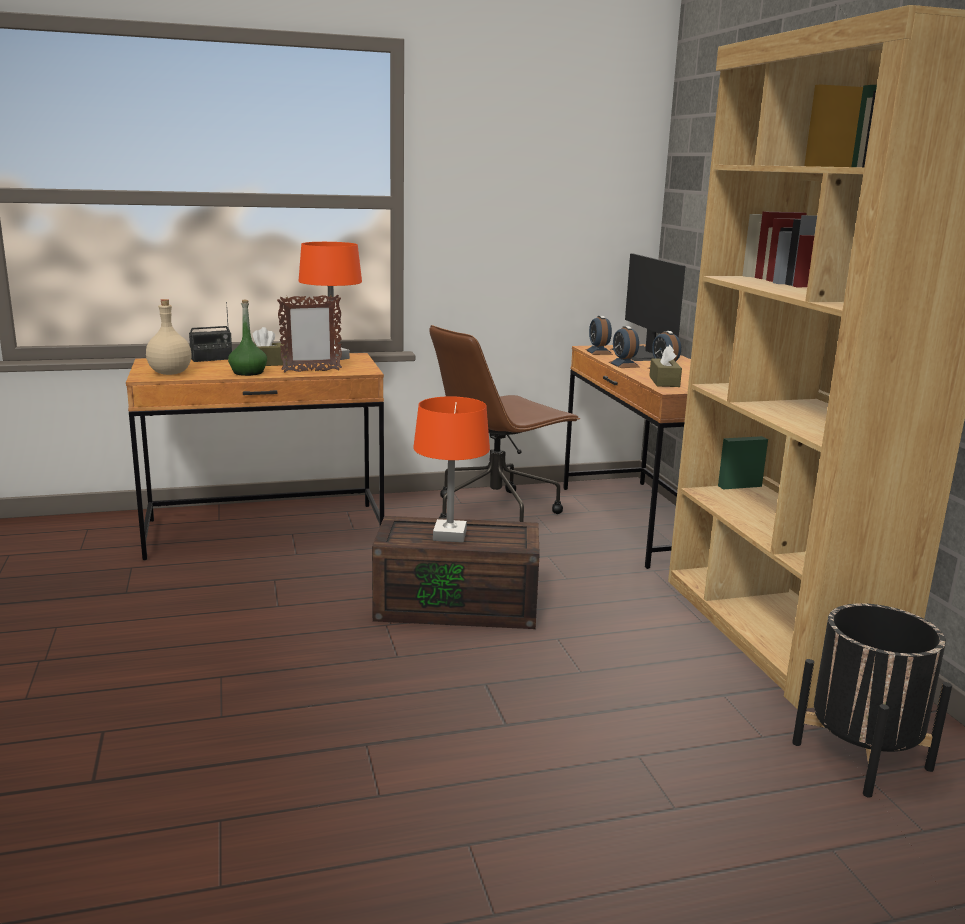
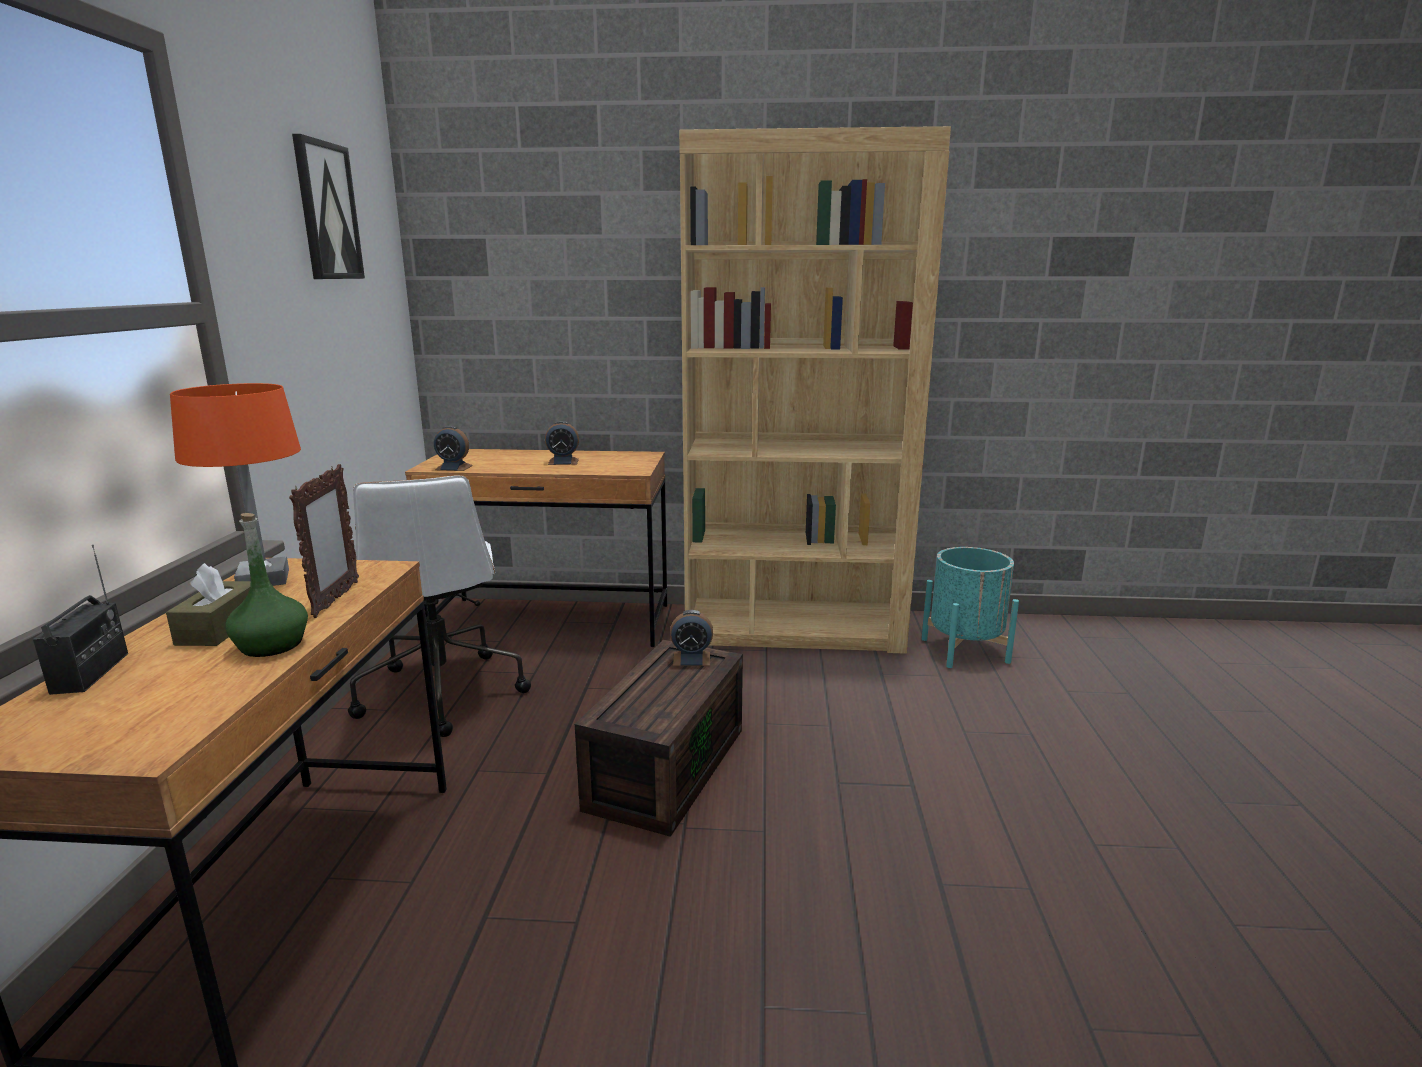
camera: 70 degrees left, 0 degrees up
beige bottle [146,299,191,375] -> none
orange table lamp [413,396,490,543] -> none
brown office chair [429,325,580,522] -> white office chair [348,475,531,737]
alarm clock [608,326,640,368] -> alarm clock moved to [670,610,713,666]
monitor [611,254,686,361] -> none
brown tissue box [649,345,682,387] -> none
black planter [792,603,952,798] -> turquoise planter [922,547,1019,668]
none -> picture [292,134,365,279]

